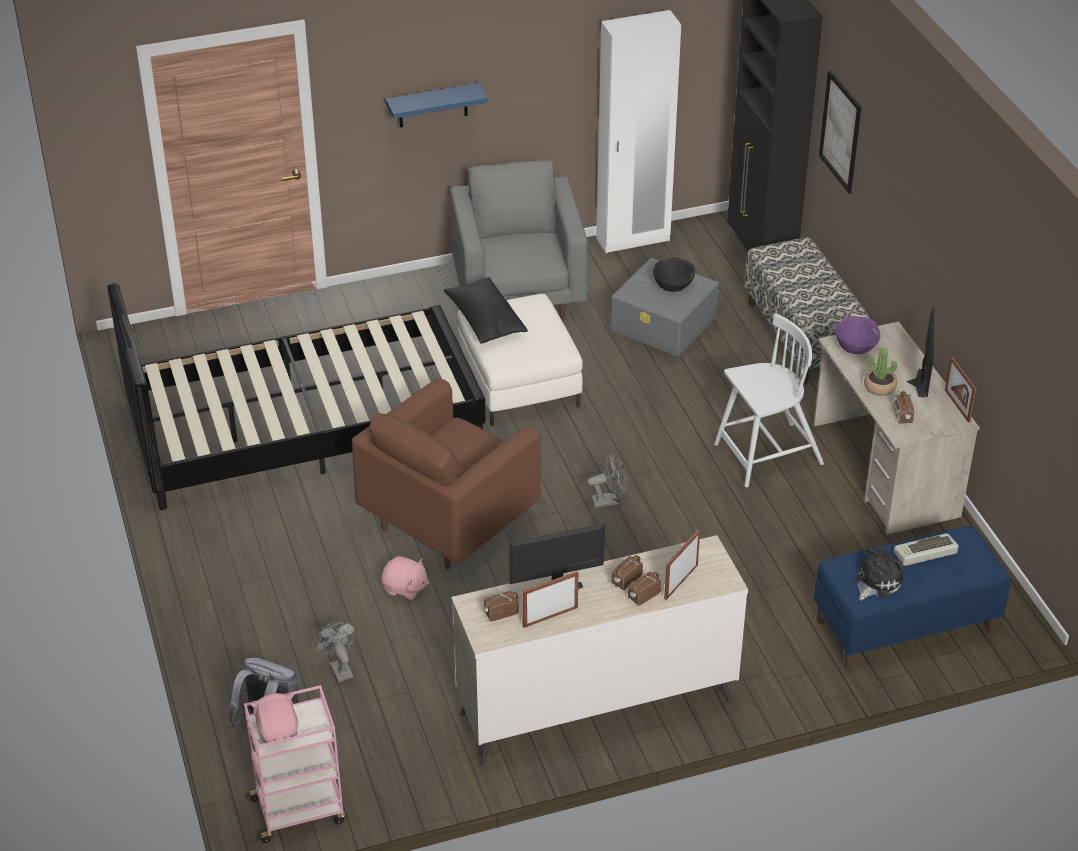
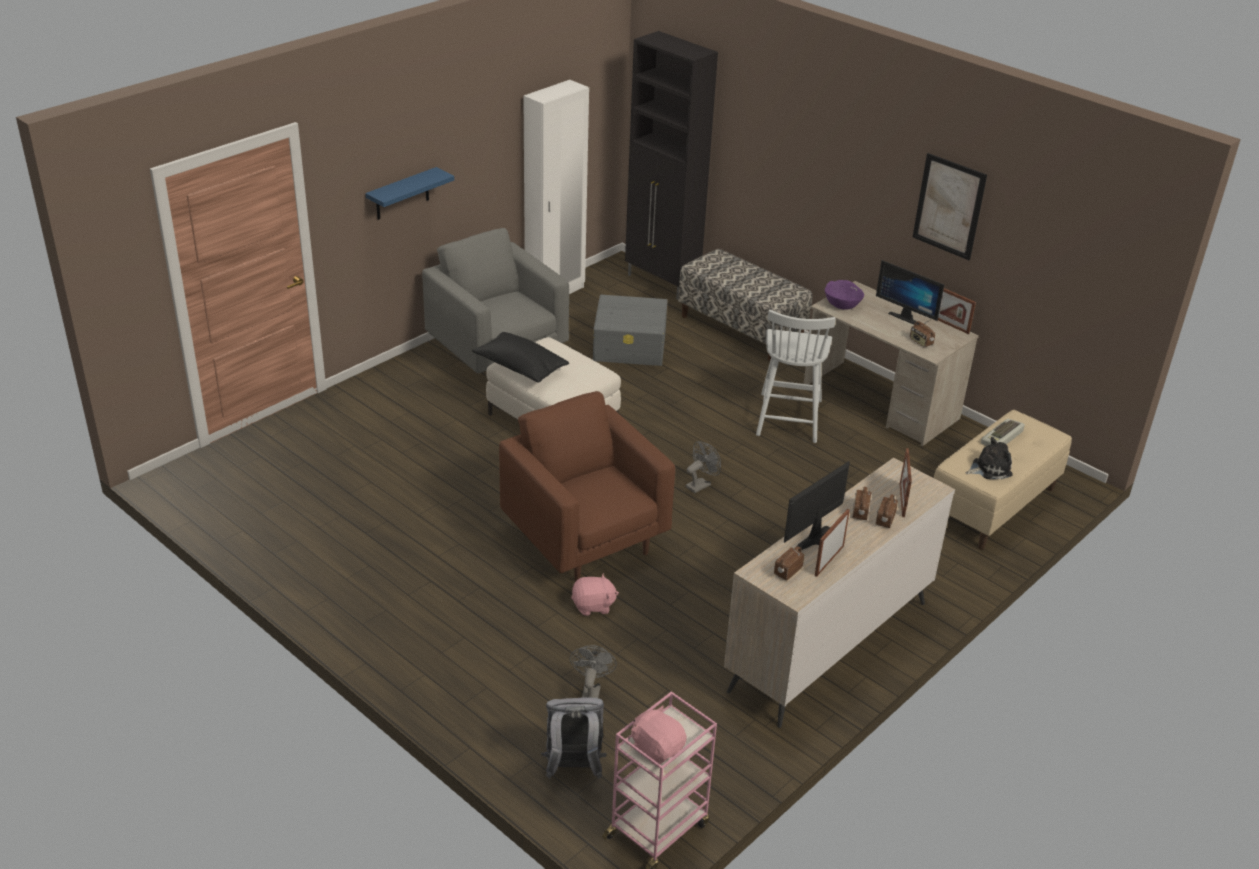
camera: 30 degrees left, 5 degrees down
black bed [107,283,486,510] -> none
grey fan [312,621,358,682] -> grey fan turned 60 degrees clockwise [570,645,617,698]
brown armchair [352,378,541,569] -> brown armchair turned 135 degrees clockwise [499,391,675,582]
black bowl [653,257,695,292] -> none
white chair [714,314,824,487] -> white chair turned 150 degrees clockwise [756,310,836,443]
blue bench [814,525,1011,669] -> beige bench [934,410,1072,550]
picture [819,71,861,194] -> picture moved to [913,153,987,260]
plush toy [855,547,904,601] -> plush toy turned 60 degrees clockwise [966,437,1013,479]
potted plant [864,348,897,396] -> none
monitor [907,306,934,398] -> monitor turned 150 degrees clockwise [876,260,945,325]

